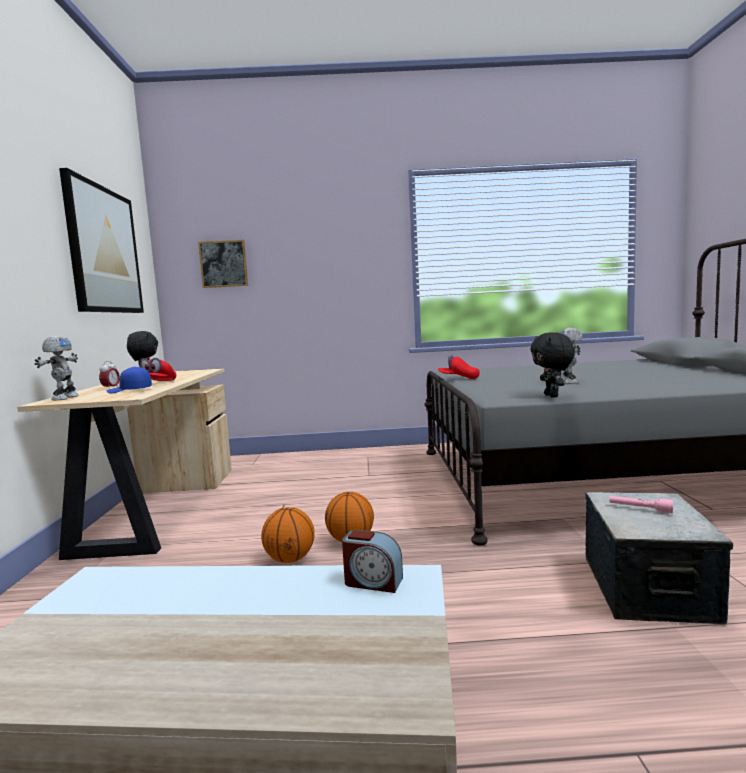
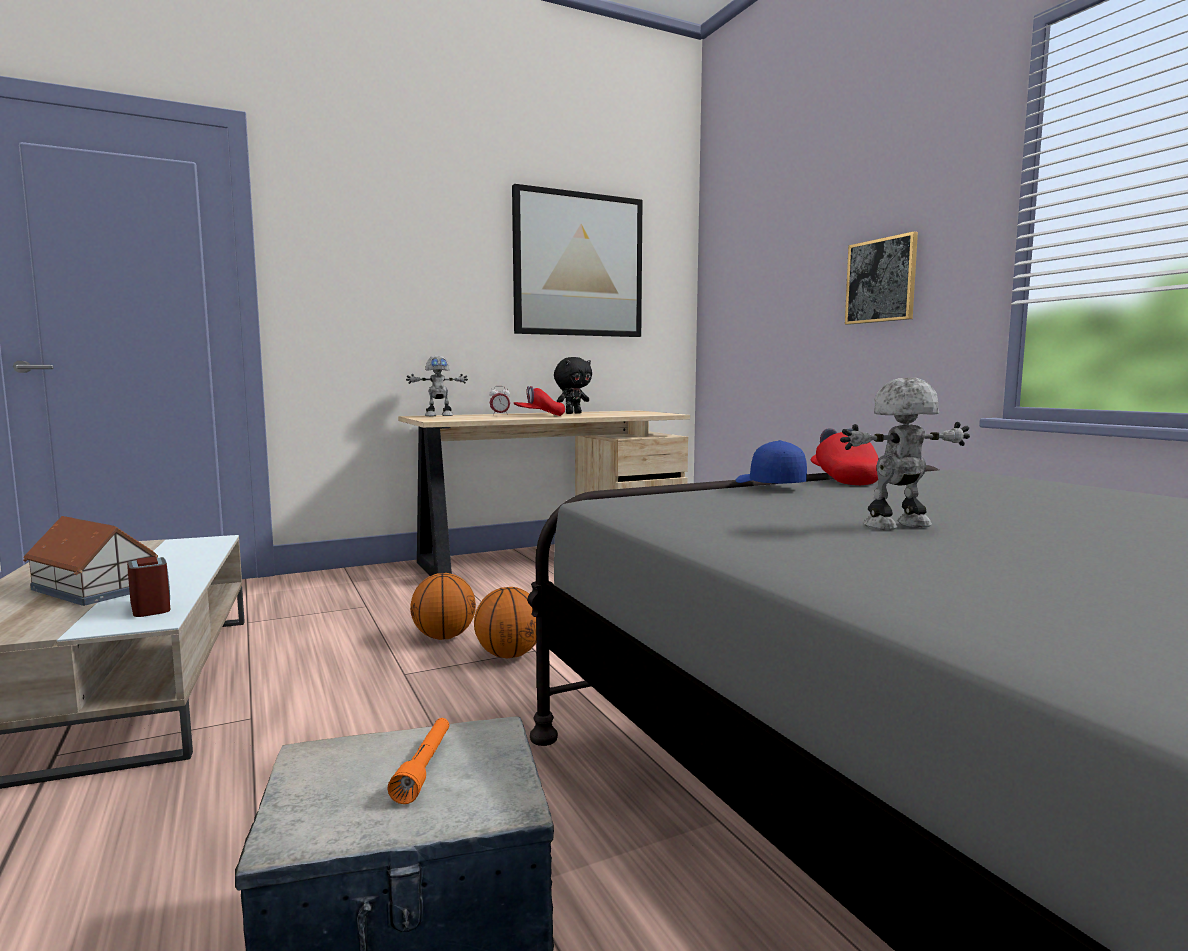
camera: 65 degrees right, 0 degrees up
blue cap [107,367,152,393] -> blue cap moved to [736,440,807,484]
picture [198,240,248,288] -> picture moved to [845,231,918,325]
alarm clock [342,530,403,593] -> alarm clock turned 150 degrees clockwise [127,557,170,617]
black plush toy [531,332,575,397] -> none
pink flashlight [609,496,673,514] -> orange flashlight [387,718,449,804]
none -> toy house [23,516,158,606]

